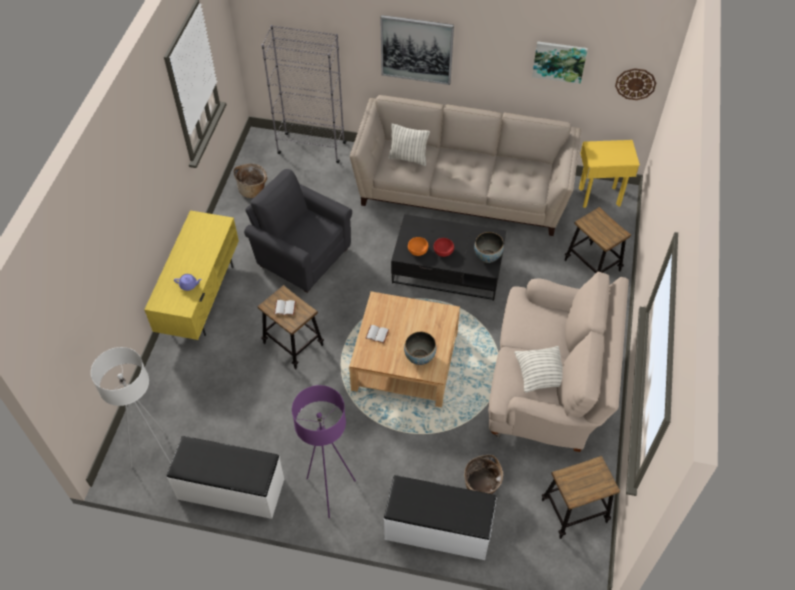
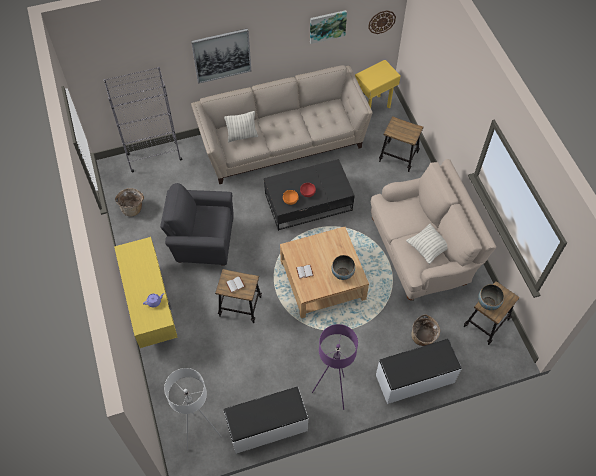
camera: 30 degrees left, 5 degrees up
bowl [474,232,504,263] -> bowl moved to [478,284,504,310]

